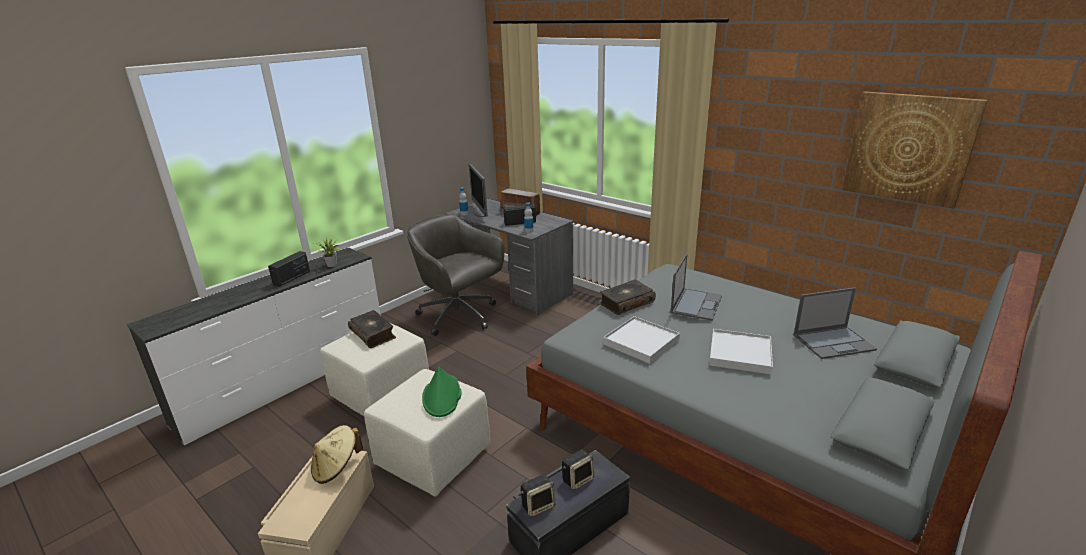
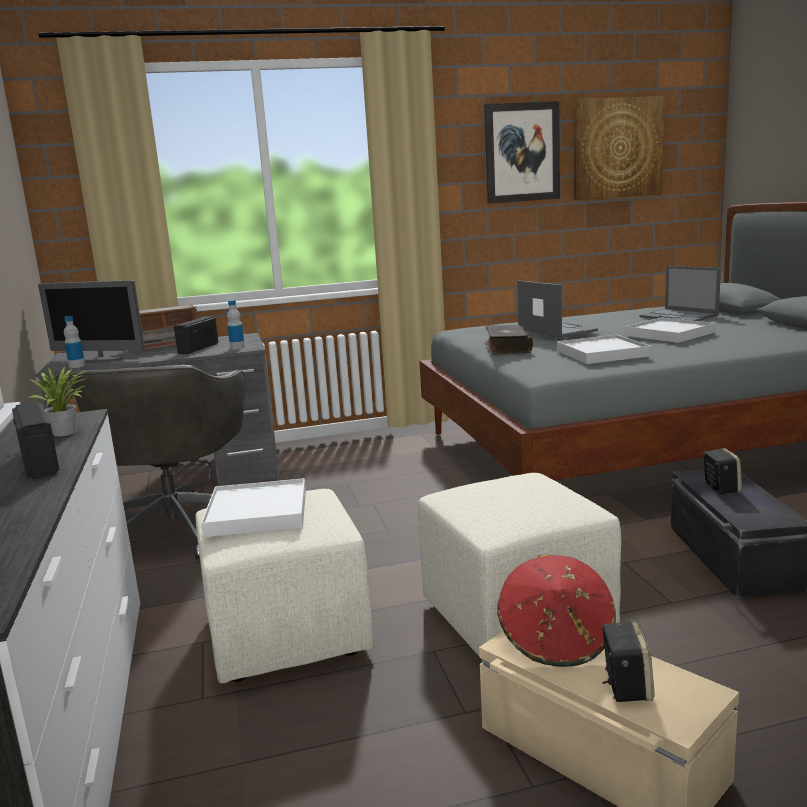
camera: 55 degrees left, 10 degrees down
beige hat [311,425,363,484] -> red hat [497,554,616,667]
book [348,310,396,348] -> white tray [201,478,306,537]
grey office chair [406,214,505,336] -> grey office chair turned 75 degrees counterclockwise [69,364,245,559]
green hat [422,366,461,417] -> none
speaker [521,475,555,517] -> speaker moved to [601,620,655,702]
laptop [794,287,877,359] -> laptop turned 120 degrees clockwise [639,266,721,321]
none -> picture [484,101,560,204]

